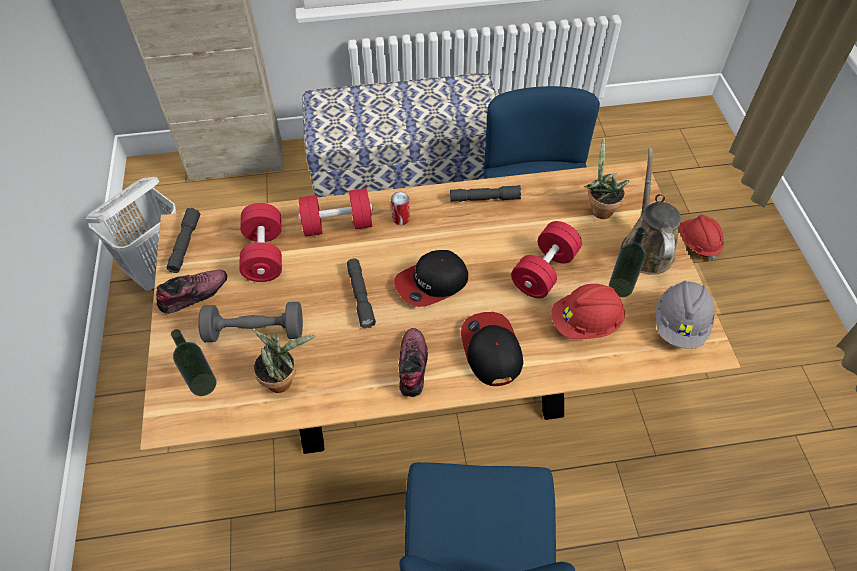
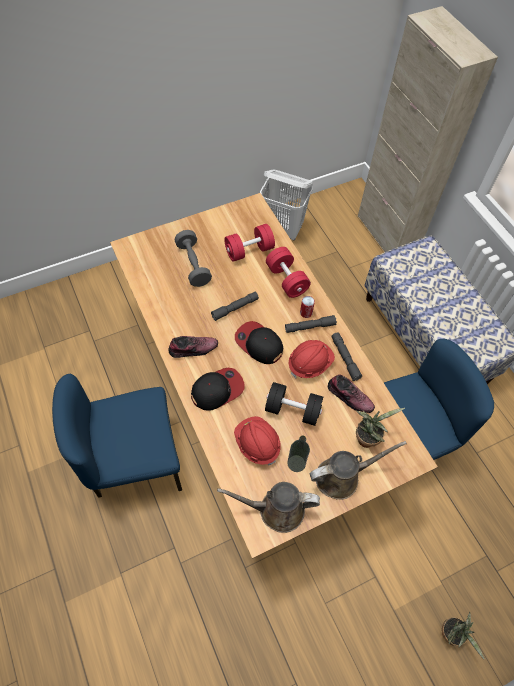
camera: 70 degrees right, 5 degrees up
shoe [156,270,227,314] -> shoe moved to [328,374,375,413]
grey flashlight [167,208,200,273] -> grey flashlight moved to [285,315,337,333]
bottle [171,329,217,396] -> none
potted plant [252,330,316,393] -> potted plant moved to [442,612,485,660]
red dumbbell [511,221,582,298] -> black dumbbell [265,382,323,426]
grey hard hat [656,281,715,349] -> brown watering can [217,482,320,533]
red hard hat [679,214,724,260] -> red hard hat moved to [289,340,335,379]

